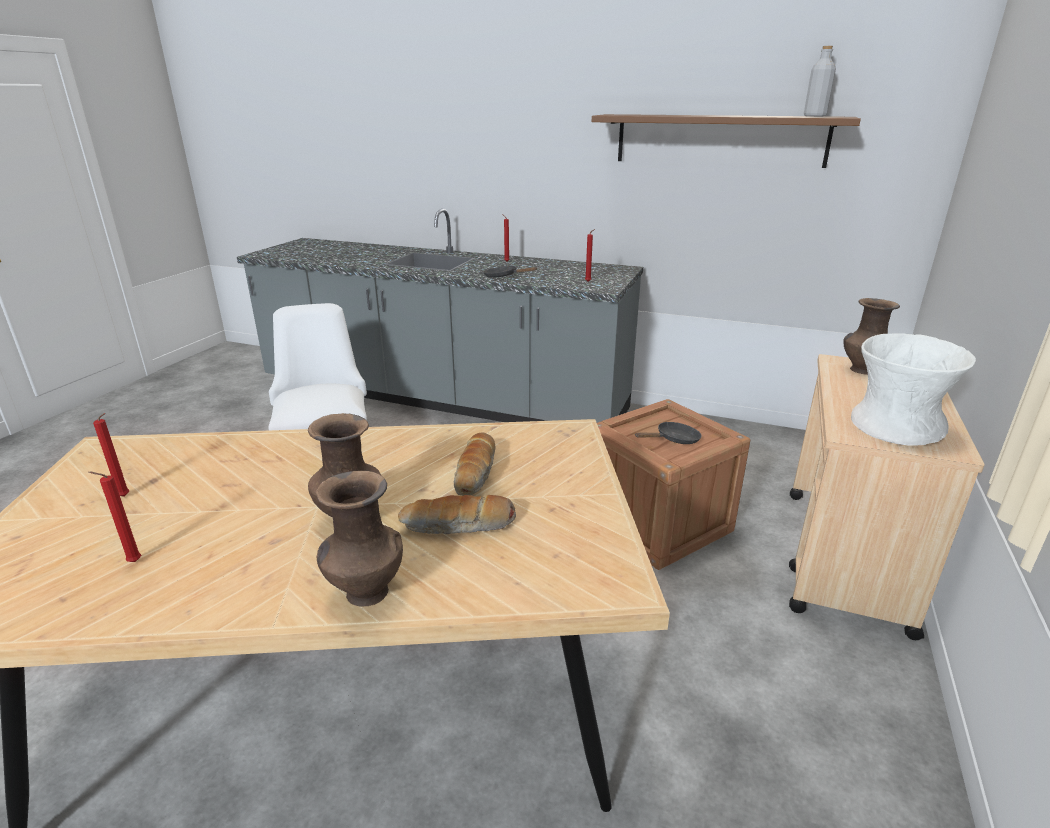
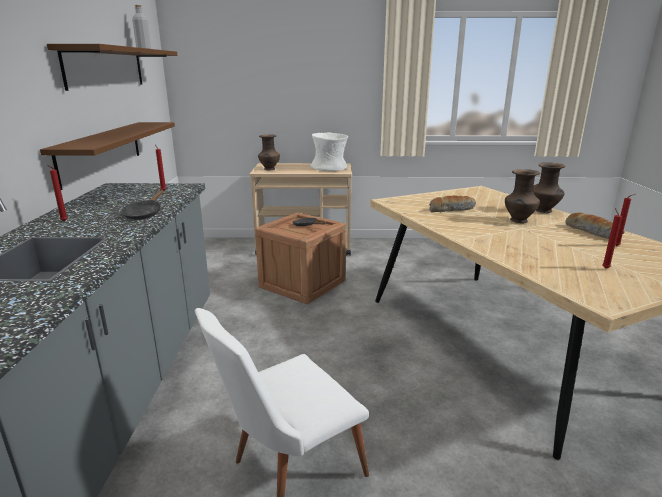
camera: 110 degrees left, 5 degrees down
bread [398,495,516,534] -> bread moved to [565,213,625,239]
none -> brown shelf [40,122,175,190]

